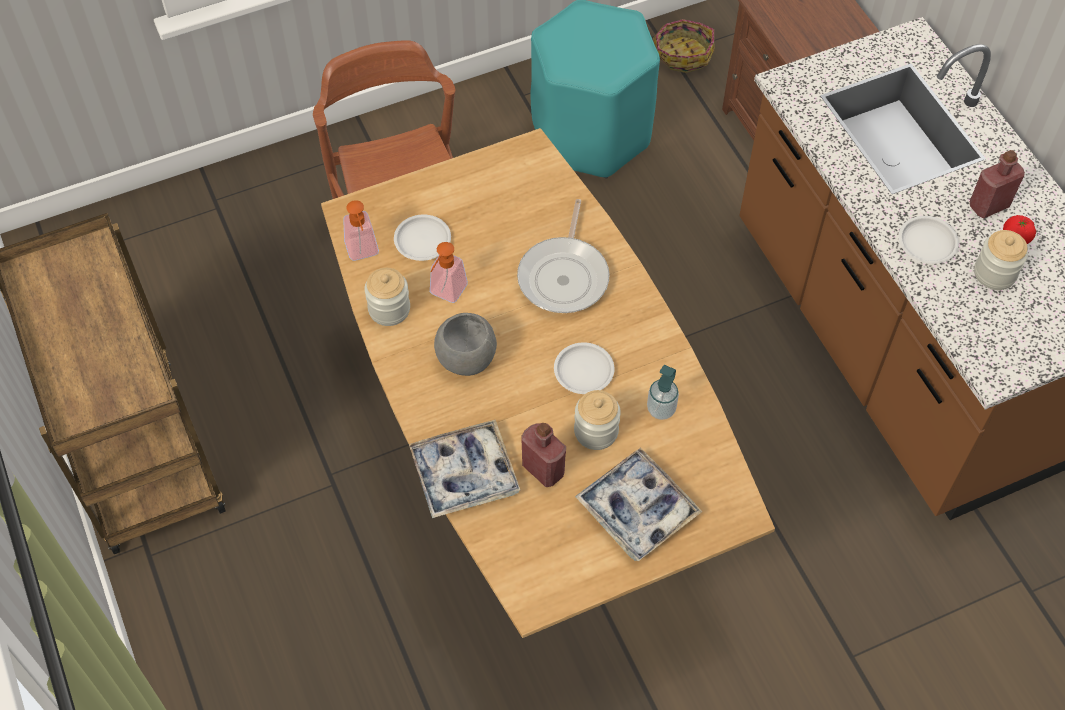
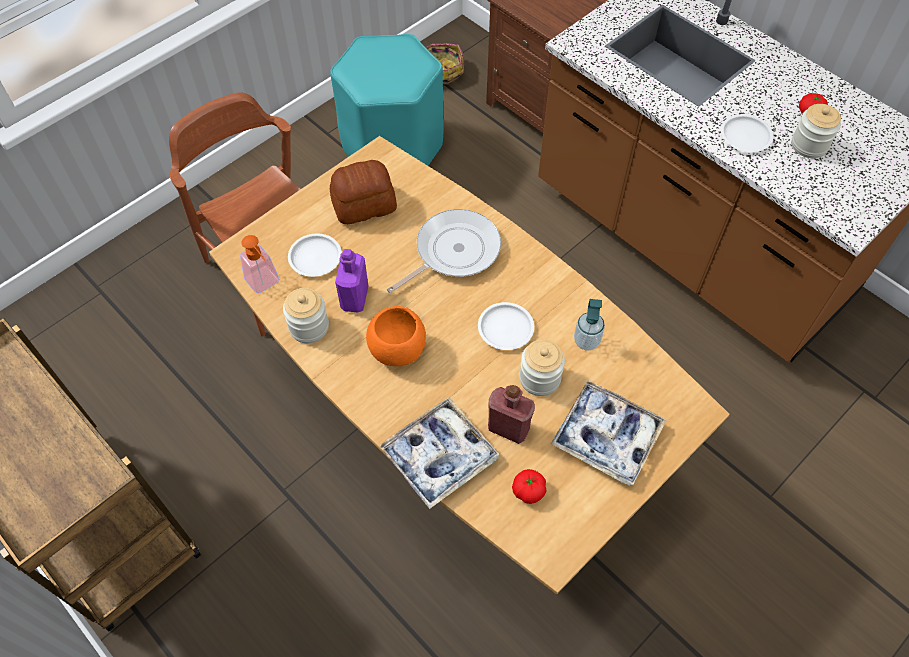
camera: 20 degrees left, 0 degrees up
soap dispenser [430,242,468,303] -> purple bottle [335,249,368,312]
grey bowl [434,313,497,376] -> orange bowl [366,306,426,366]
frying pan [517,199,610,313] -> frying pan turned 120 degrees counterclockwise [387,209,501,293]
red bottle [970,150,1025,218] -> none
none -> bread [330,160,397,224]
none -> tomato [512,469,546,504]

